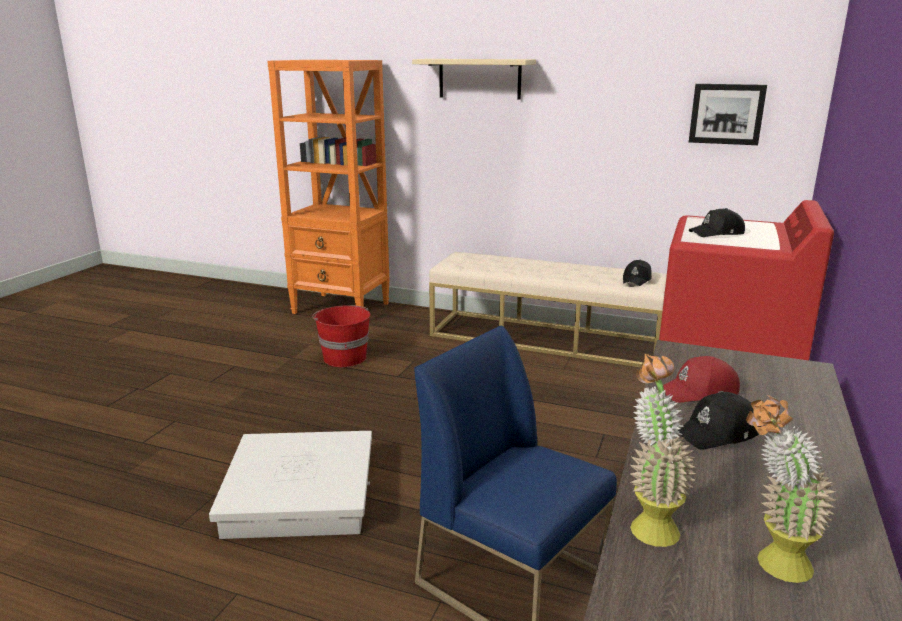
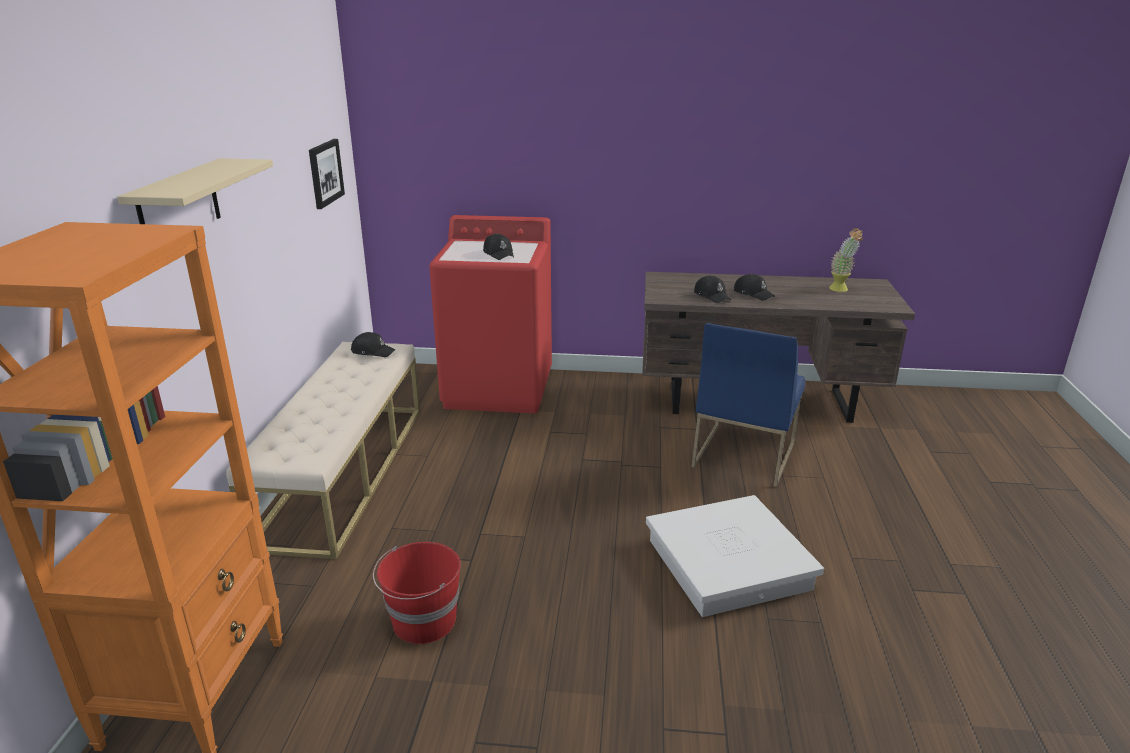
camera: 105 degrees left, 5 degrees up
potted plant [630,354,696,547] -> none
red cap [663,356,740,403] -> black cap [694,275,731,303]

